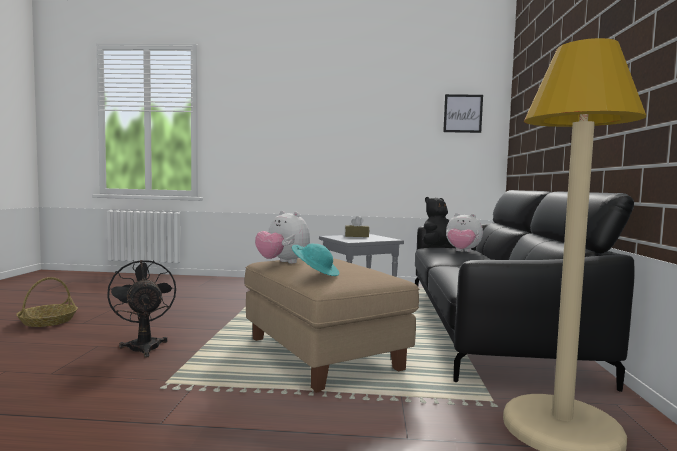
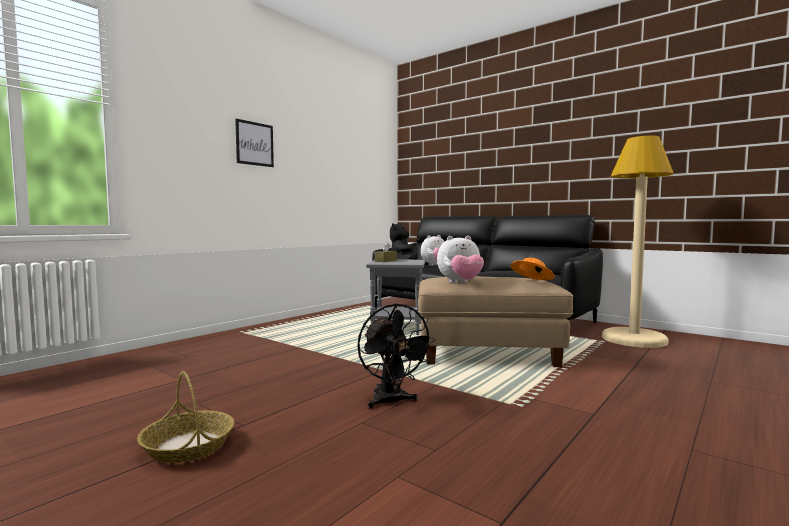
camera: 55 degrees left, 0 degrees up
black fan [107,260,176,358] -> black fan turned 120 degrees counterclockwise [357,303,436,409]
turquoise hat [292,243,339,276] -> orange hat [511,258,555,280]
picture [443,94,483,133] -> picture moved to [235,119,274,167]

